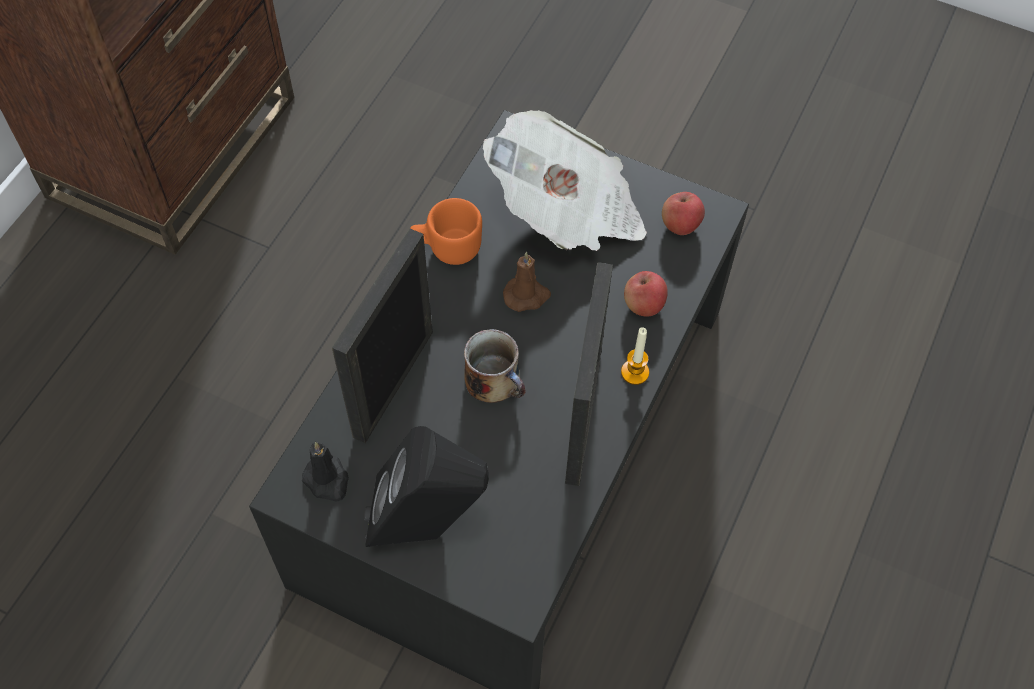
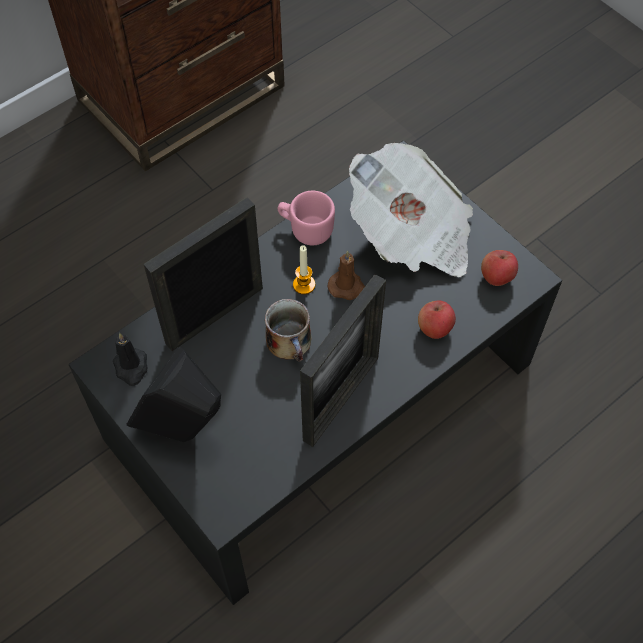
camera: 25 degrees right, 0 degrees up
orange mug [410,198,482,265] -> pink mug [278,191,335,245]
candle [621,327,649,385] -> candle moved to [293,245,315,294]

